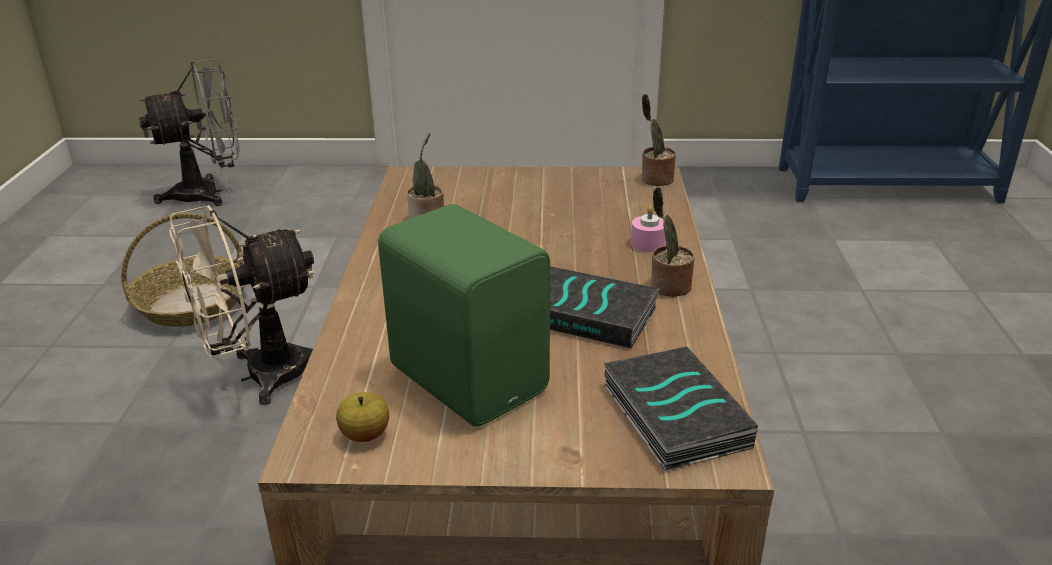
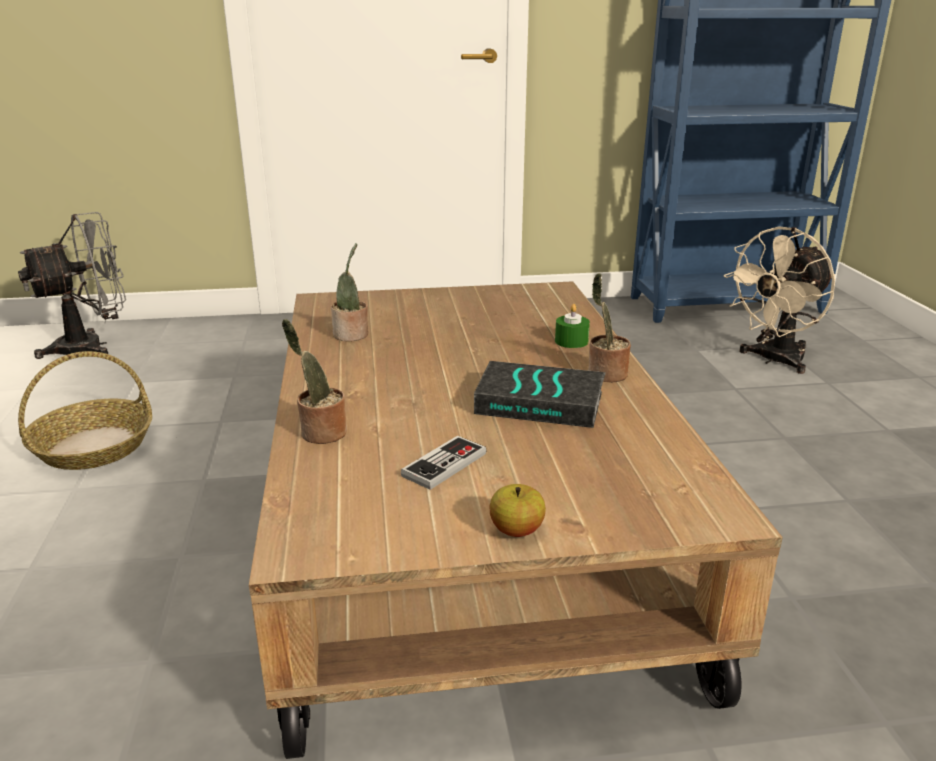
camera: 10 degrees left, 5 degrees down
beige fan [169,205,315,405] -> beige fan moved to [723,226,835,374]
apple [336,392,389,442] -> apple moved to [489,484,546,537]
green speaker [378,204,550,427] -> game controller [401,436,487,490]
book [604,347,758,471] -> none
pink candle [631,206,666,252] -> green candle [555,304,590,348]
potted plant [641,94,676,186] -> potted plant moved to [282,319,347,444]

